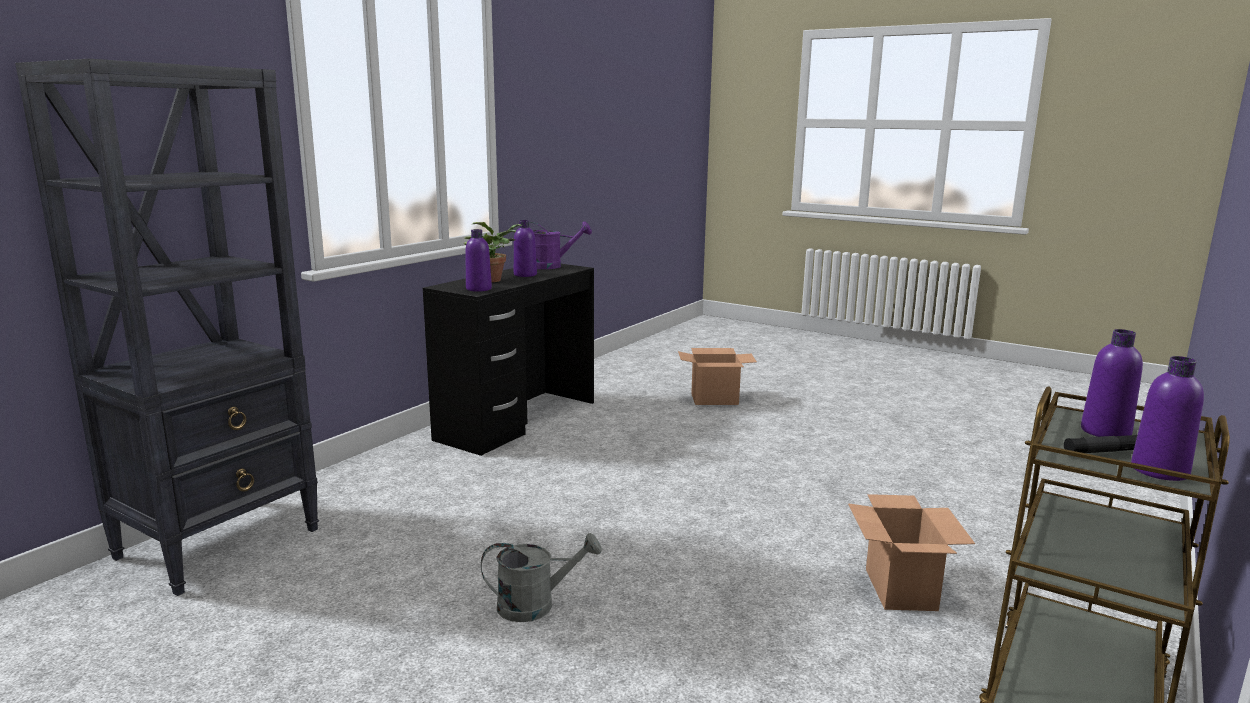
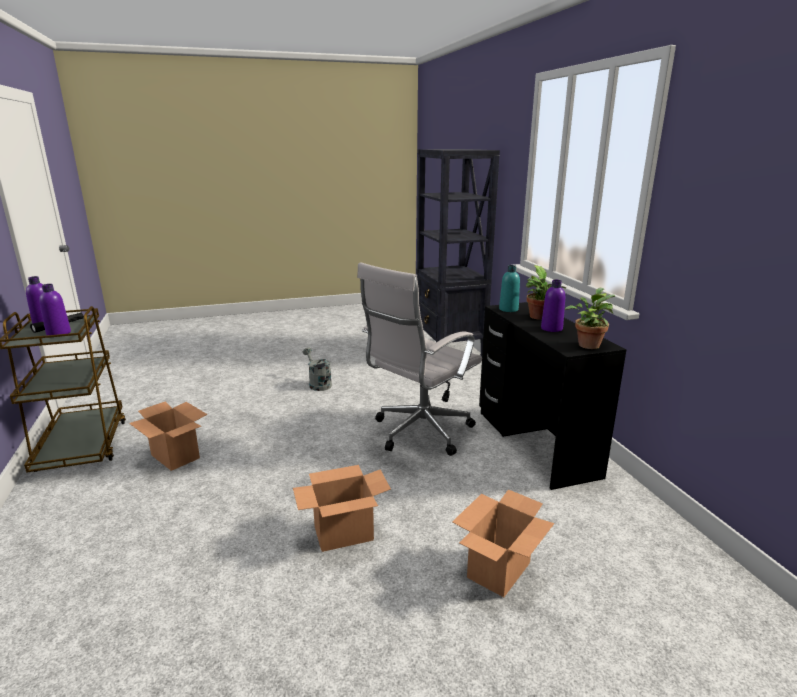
camera: 130 degrees right, 5 degrees up
purple bottle [466,229,492,292] -> turquoise bottle [499,265,520,312]
grey watering can [481,533,602,622] -> grey watering can turned 120 degrees clockwise [303,347,332,391]
purple watering can [529,222,592,269] -> potted plant [565,288,615,349]
none -> cardboard box [293,465,391,552]
none -> white office chair [357,262,482,456]

